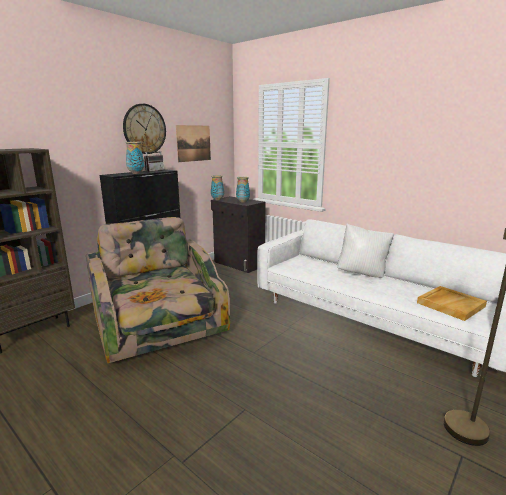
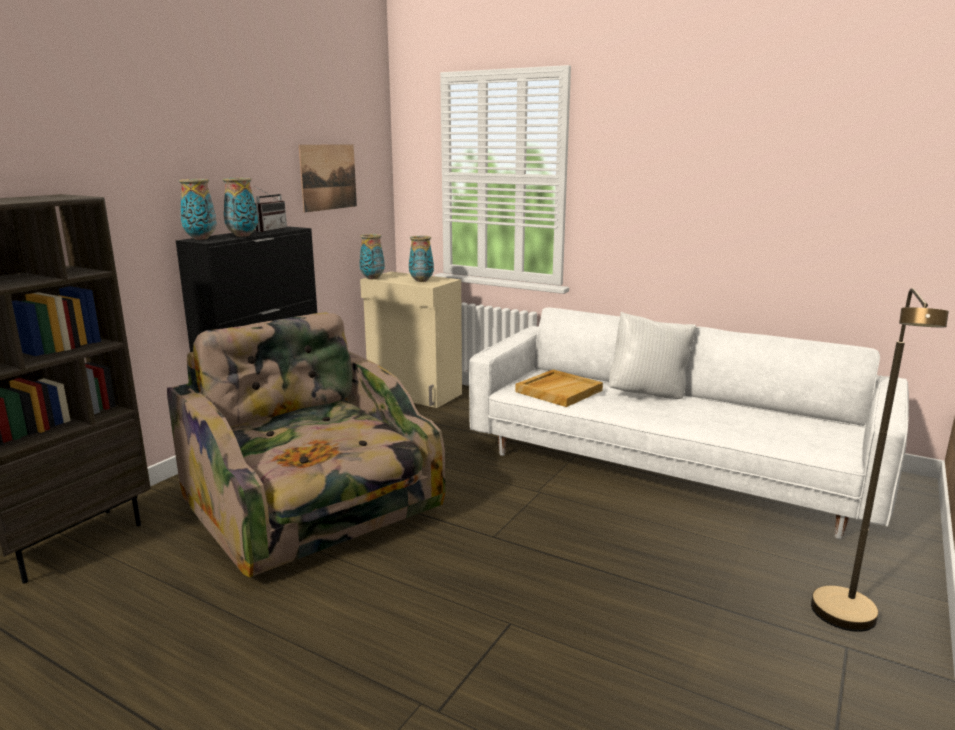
camera: 10 degrees left, 0 degrees up
wall clock [123,104,166,154] -> none
black cabinet [211,196,266,273] -> beige cabinet [360,272,462,408]
beige tray [417,286,487,321] -> beige tray moved to [515,370,603,407]
none -> vase [179,179,217,240]

